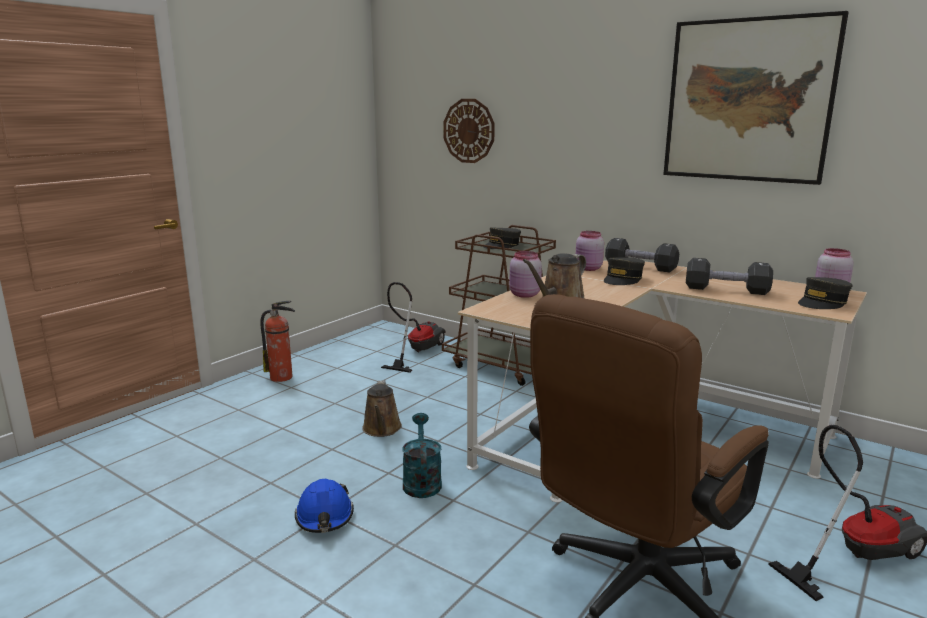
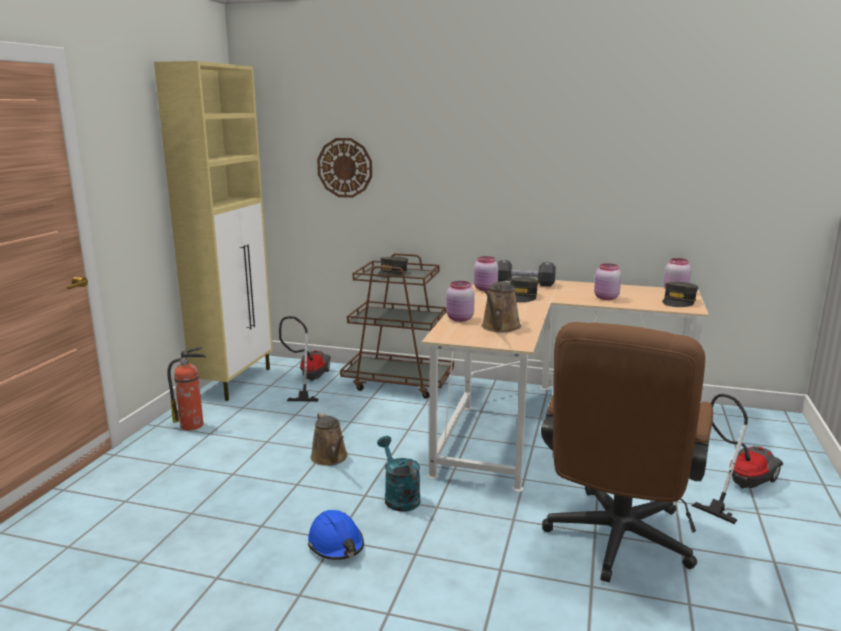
camera: 20 degrees left, 0 degrees up
picture [663,11,849,185] -> none
black dumbbell [686,258,773,295] -> pink jar [594,263,621,300]
none -> beige cabinet [154,61,273,401]

